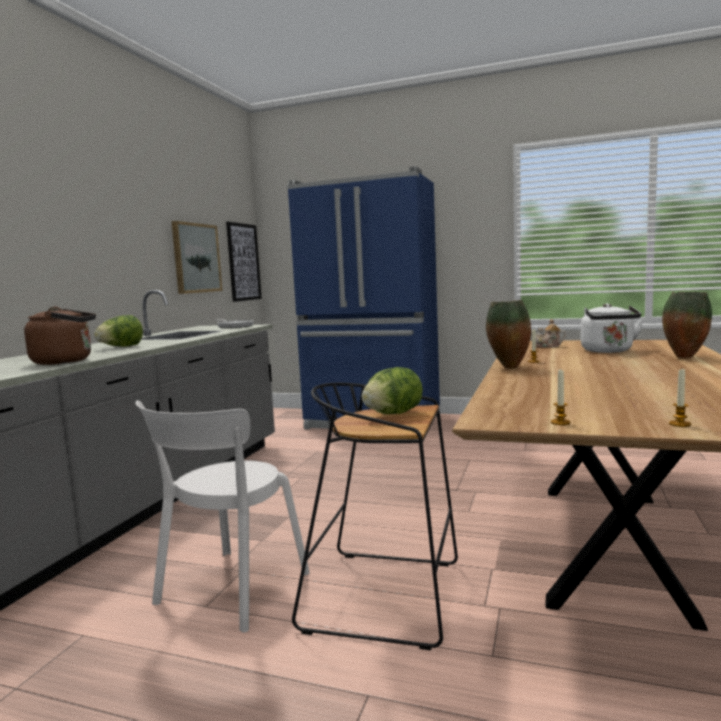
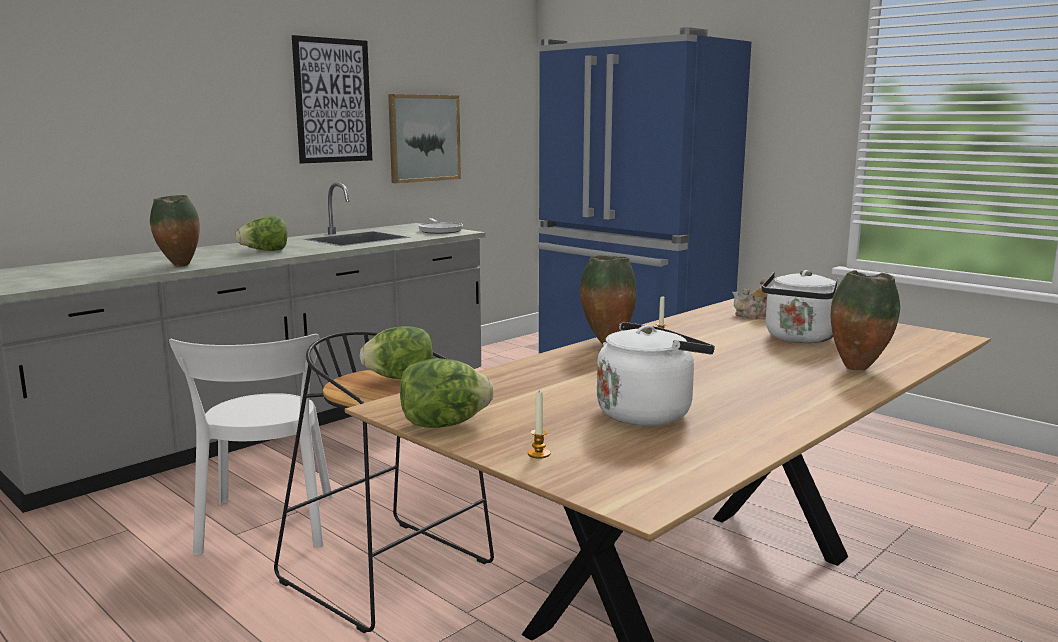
camera: 25 degrees right, 5 degrees up
brown kettle [24,306,96,365] -> vase [150,195,200,267]
white chair [135,400,310,633] -> white chair turned 60 degrees counterclockwise [169,334,333,555]
picture [226,222,262,302] -> picture moved to [292,35,372,164]
candle [551,370,570,425] -> lettuce [400,358,493,428]
none -> white kettle [597,322,715,426]

